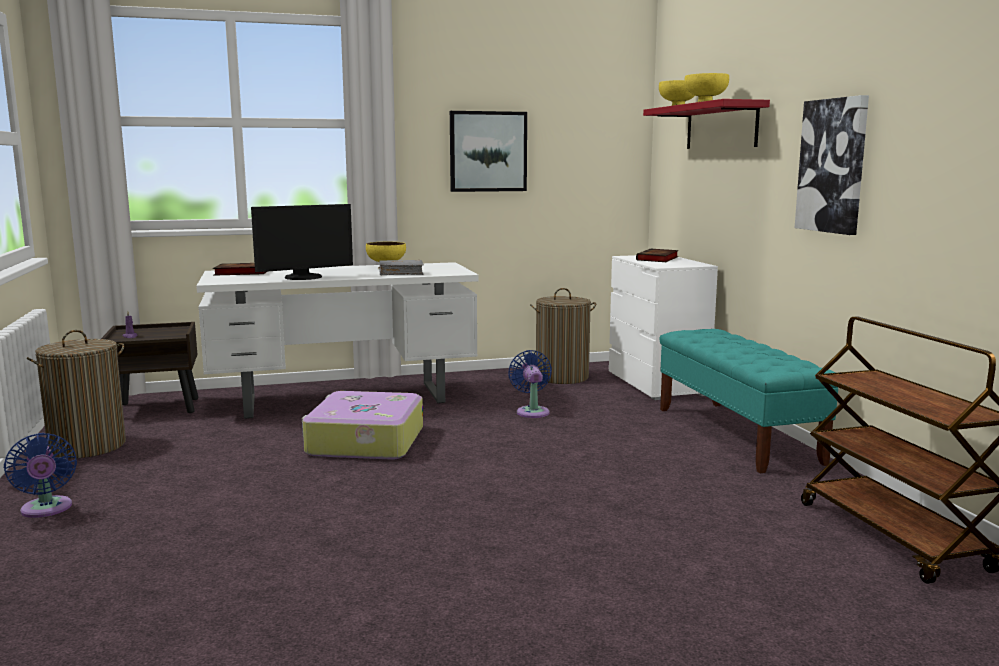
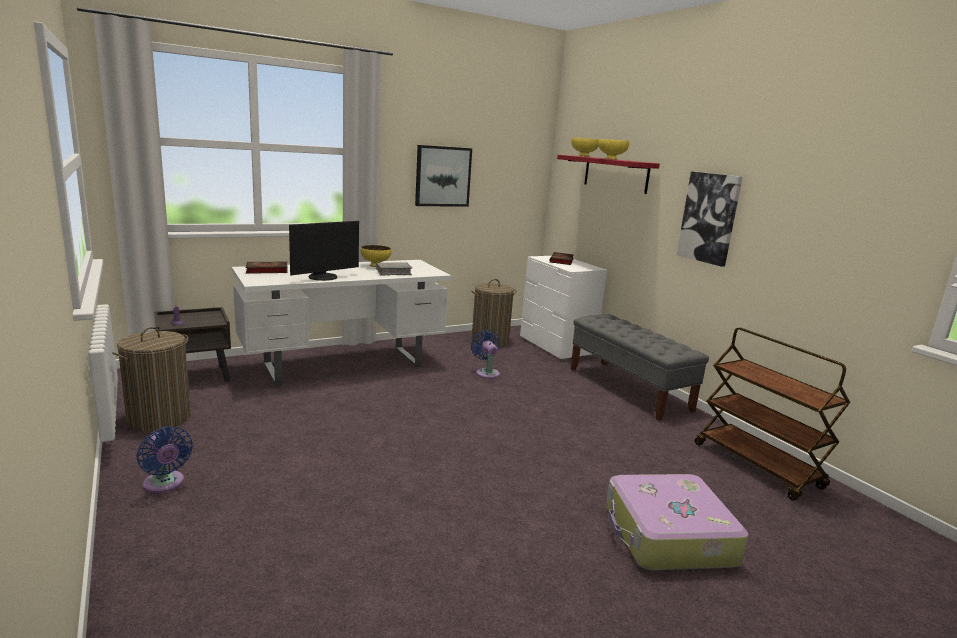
camera: 15 degrees left, 5 degrees up
suitcase [302,391,423,460] -> suitcase moved to [606,474,748,570]
turquoise bench [659,329,838,473] -> grey bench [570,314,709,420]

